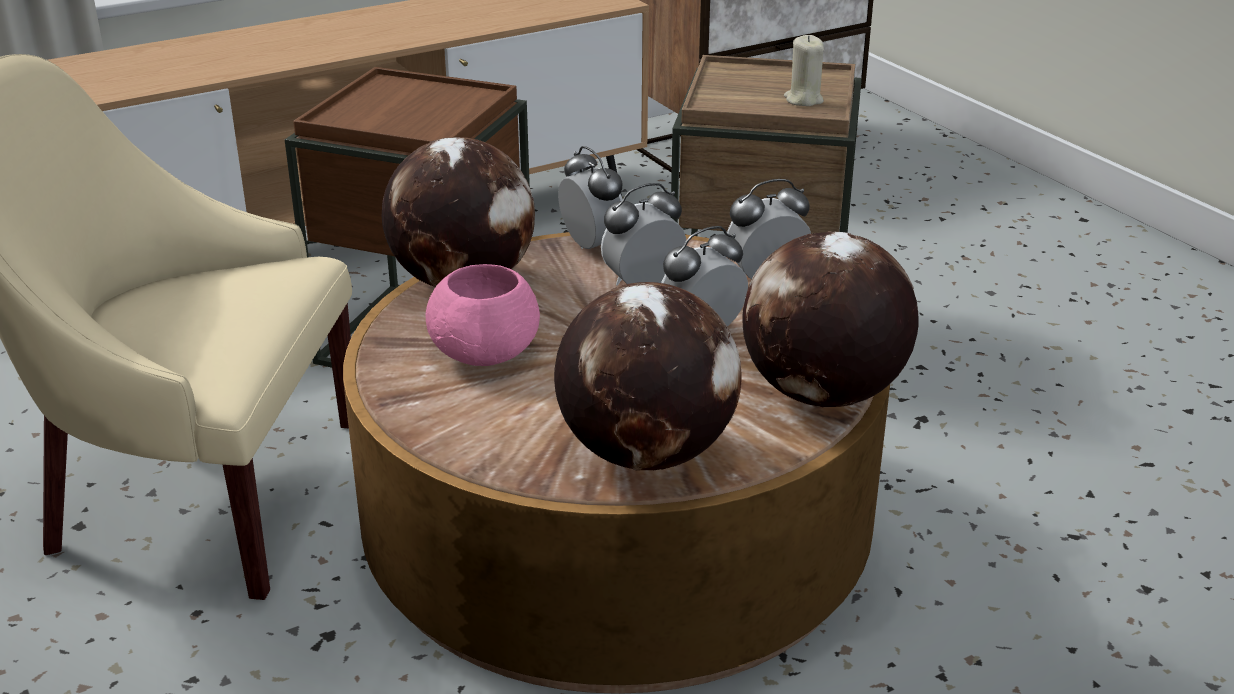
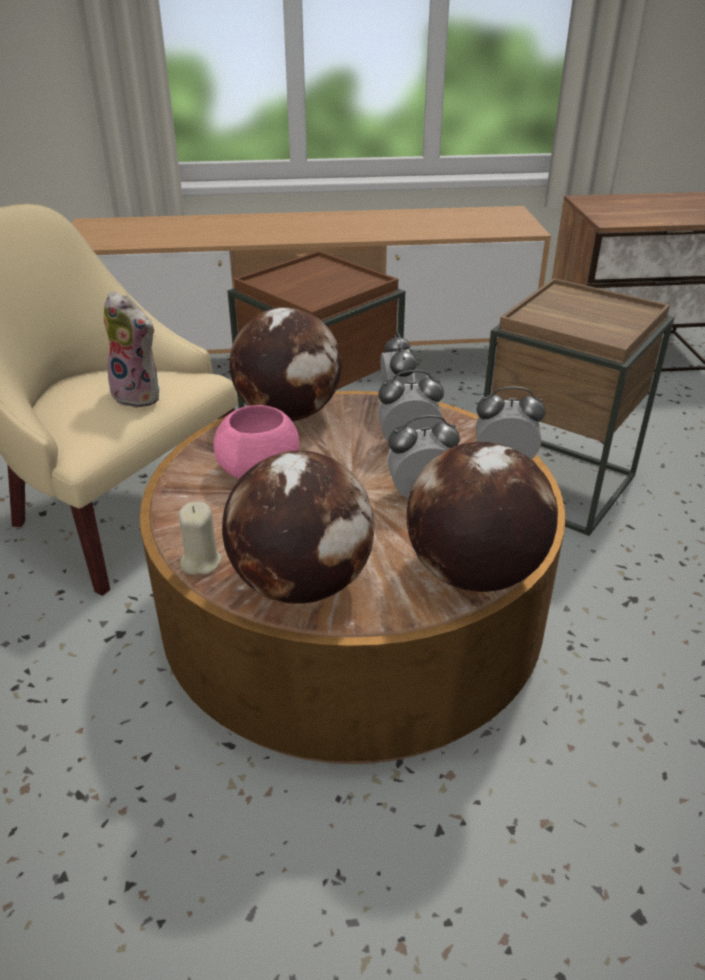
camera: 25 degrees right, 5 degrees up
beige candle [784,35,824,106] -> beige candle moved to [179,502,222,575]
none -> plush toy [104,291,159,408]

